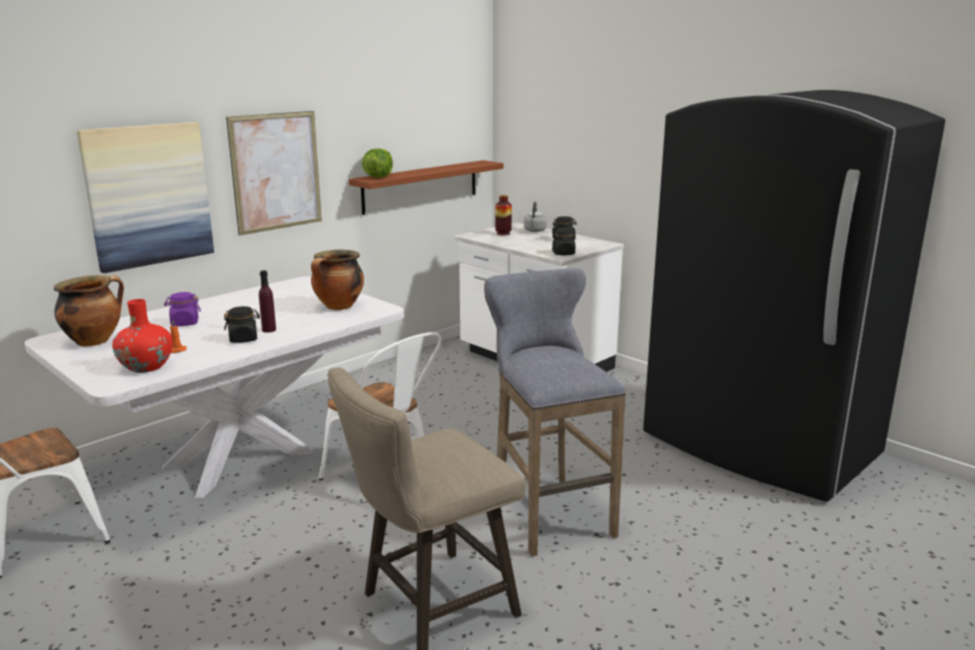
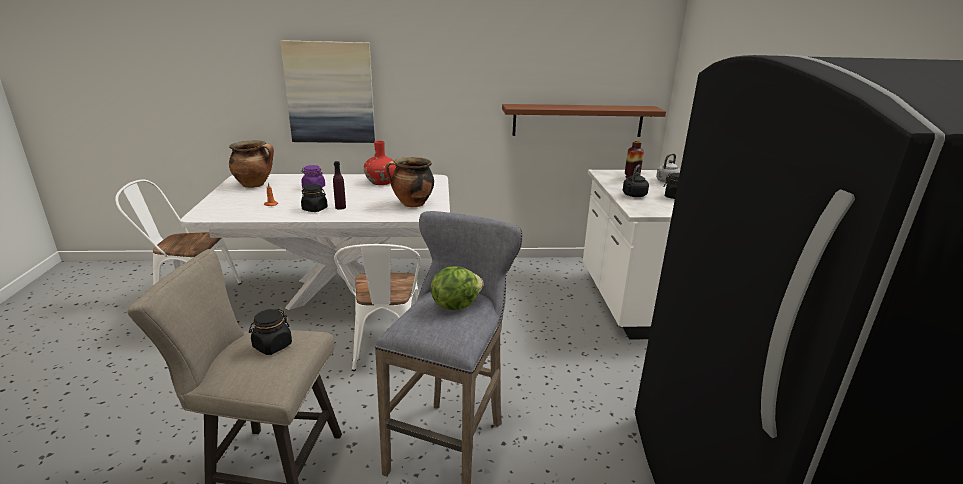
camera: 40 degrees right, 5 degrees up
red vase [112,299,173,373] -> red vase moved to [364,141,396,185]
picture [226,111,322,236] -> none
lettuce [362,149,393,178] -> lettuce moved to [431,267,484,310]
black jar [552,228,575,256] -> black jar moved to [249,309,292,355]
none -> black kettle [623,165,649,197]

